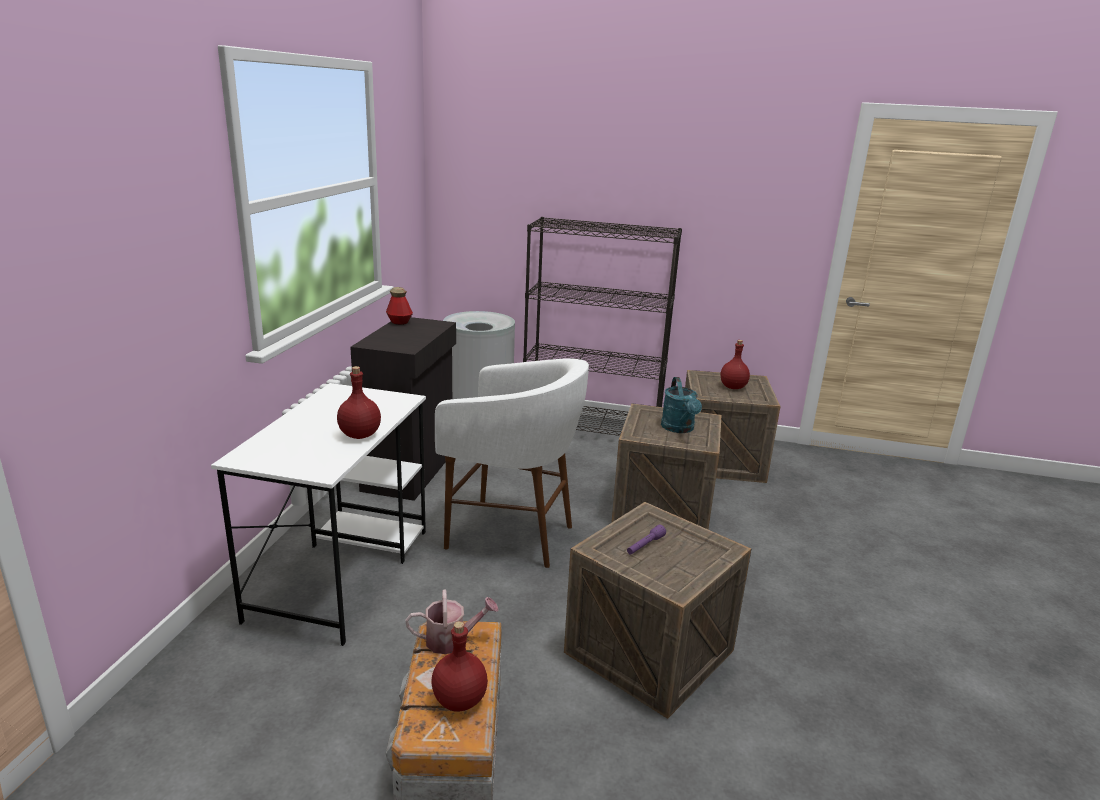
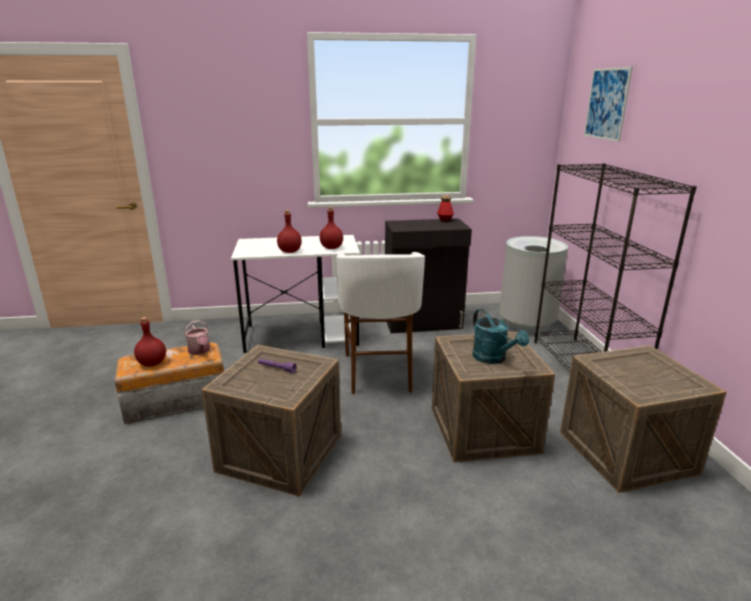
camera: 70 degrees right, 0 degrees up
turquoise watering can [661,377,702,433] -> turquoise watering can turned 90 degrees counterclockwise [472,309,529,364]
red bottle [721,340,750,389] -> red bottle moved to [320,207,343,249]
none -> picture [584,67,633,142]

